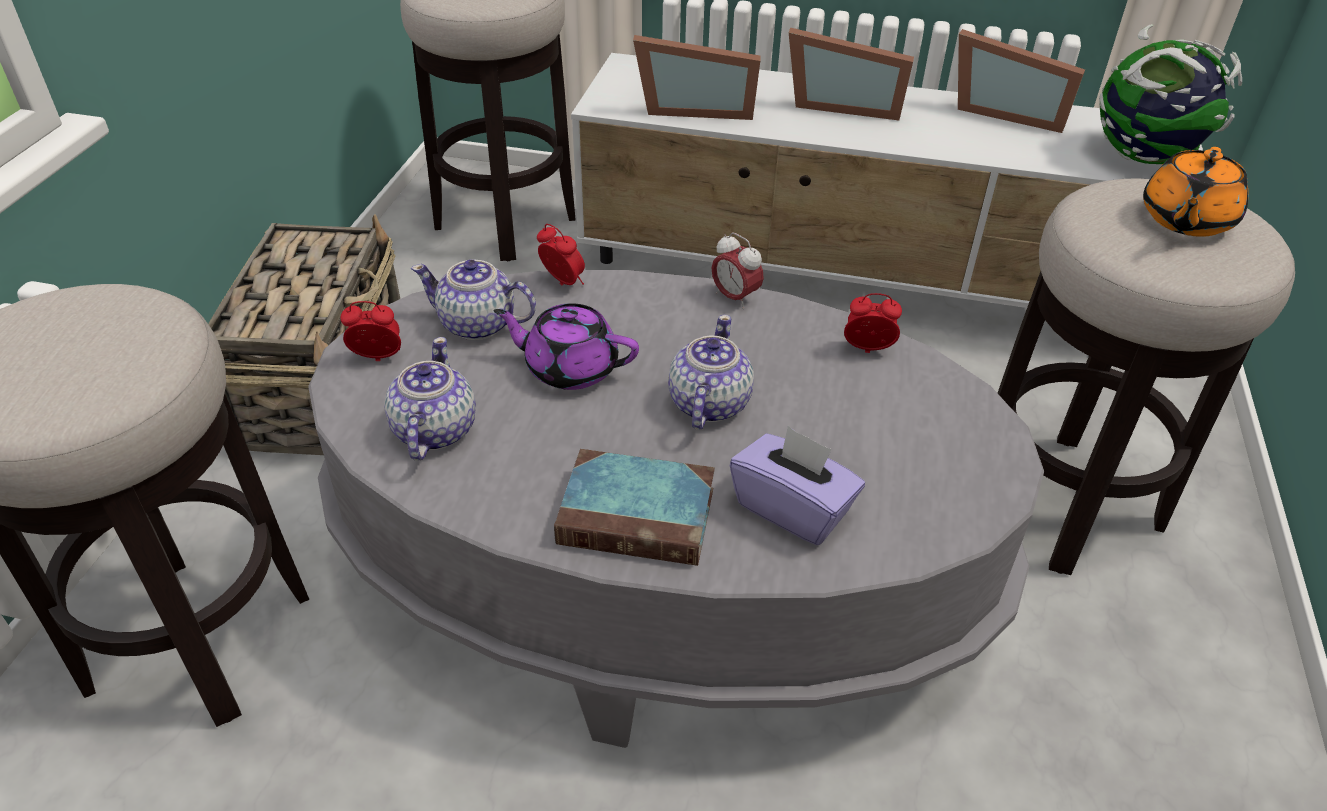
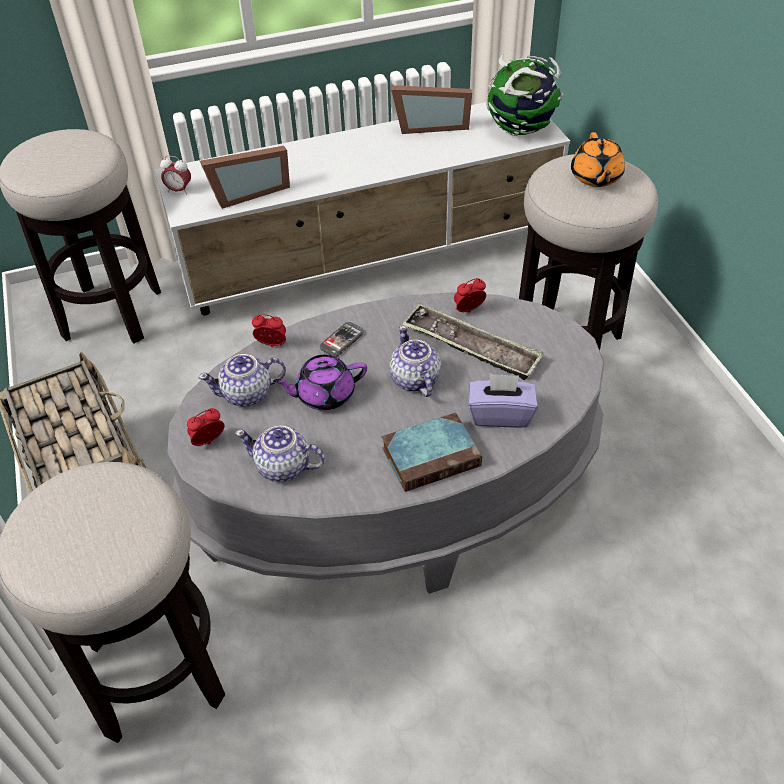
camera: 30 degrees left, 5 degrees up
teapot [384,337,476,461] -> teapot turned 45 degrees counterclockwise [235,425,325,482]
alarm clock [712,232,764,309] -> alarm clock moved to [160,156,191,194]
picture frame [789,28,914,120] -> none
none -> phone [320,322,364,357]
none -> tray [402,304,544,380]

